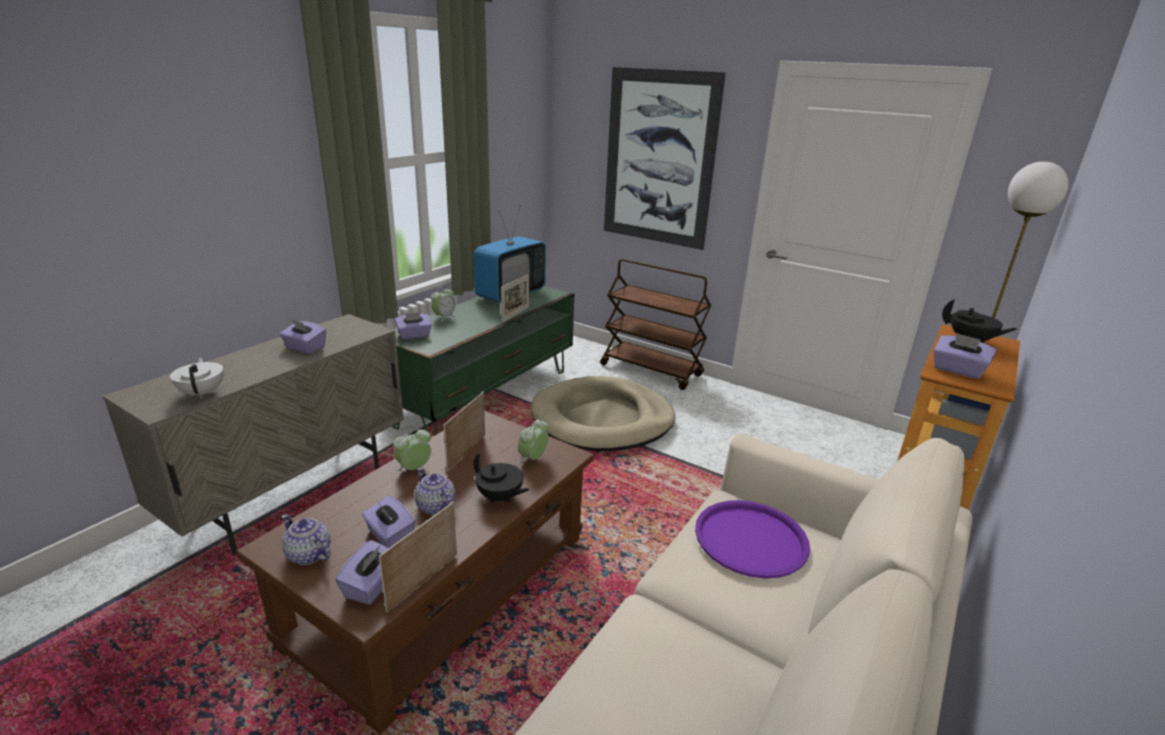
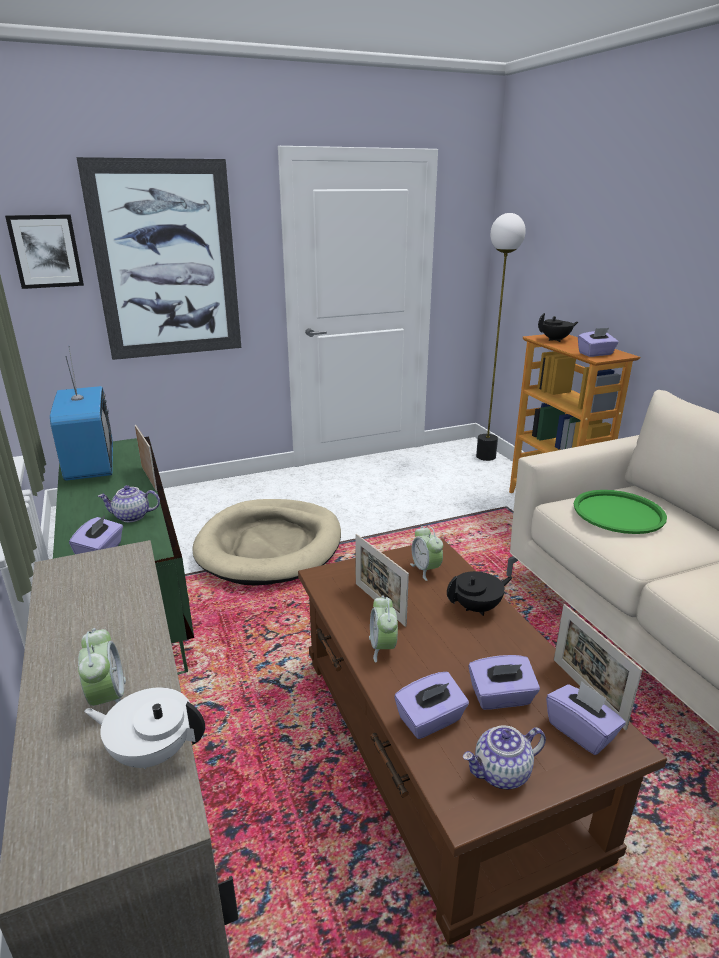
camera: 55 degrees left, 0 degrees up
purple tissue box [279,319,326,354] -> purple tissue box moved to [394,672,469,739]
teapot [415,468,455,515] -> teapot moved to [98,485,160,522]
alarm clock [431,286,457,322] -> alarm clock moved to [78,628,126,706]
brown cart [600,259,711,390] -> none
purple tray [695,500,810,579] -> green tray [574,490,667,534]
none -> picture [5,214,84,289]

